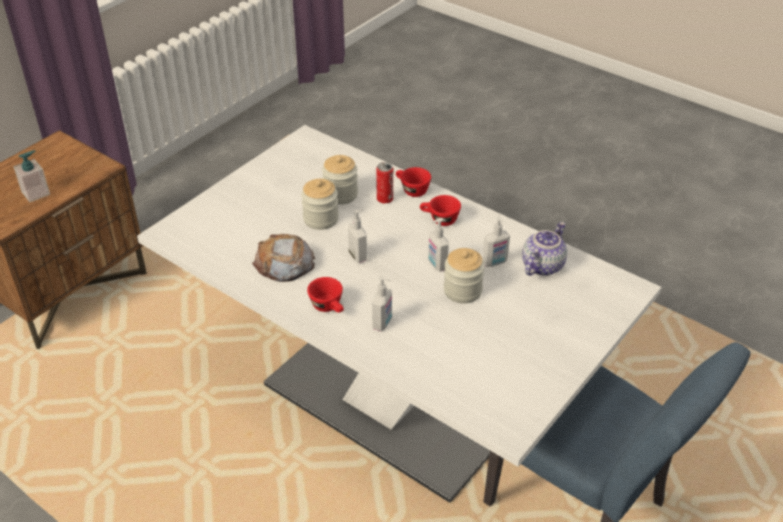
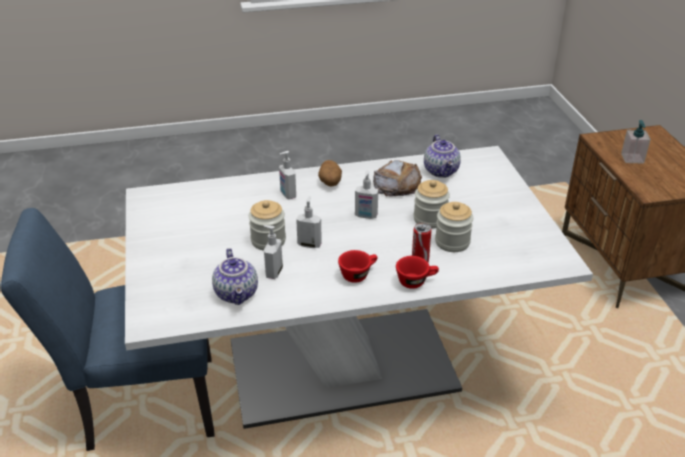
camera: 130 degrees right, 5 degrees down
red cup [307,277,344,313] -> potato [318,160,342,187]
none -> teapot [424,134,461,178]

